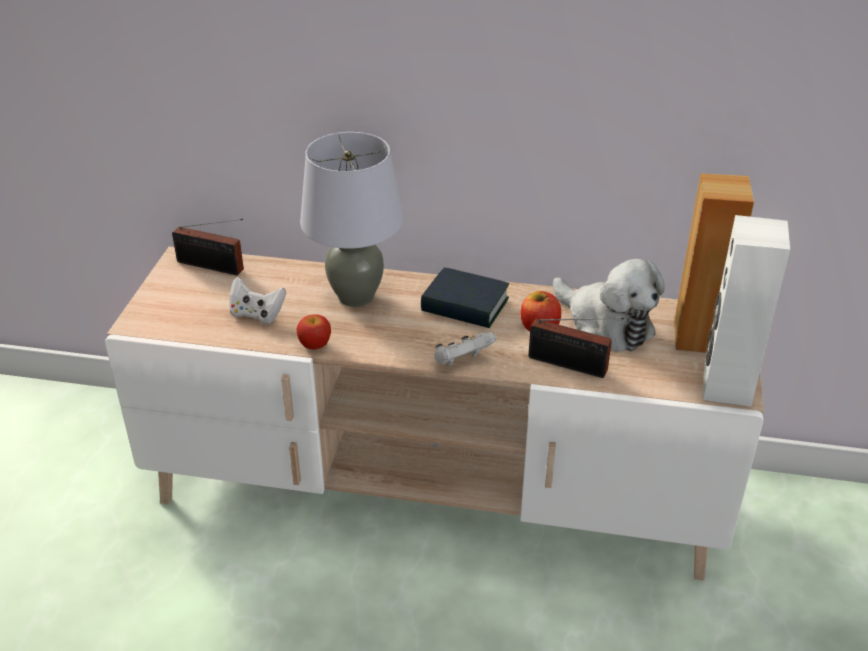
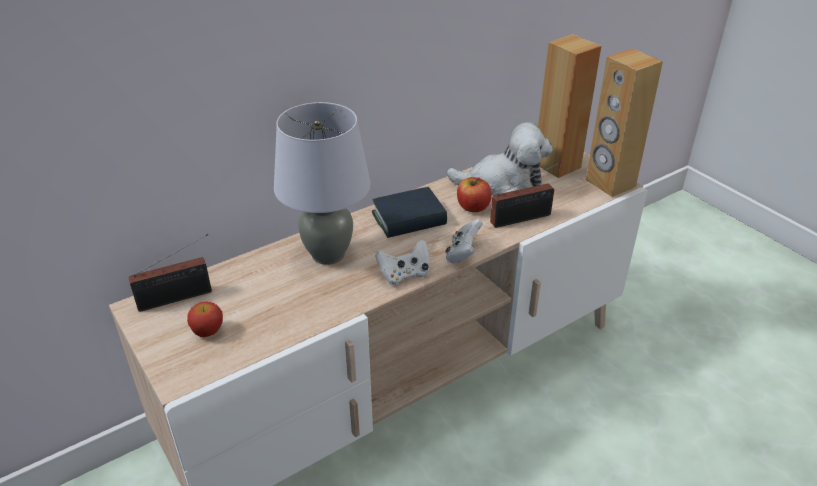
camera: 45 degrees left, 0 degrees up
white game controller [229,277,286,325] -> white game controller moved to [375,239,430,285]
apple [297,314,331,350] -> apple moved to [187,302,223,337]
white speaker [703,215,790,407] -> brown speaker [586,48,663,197]

